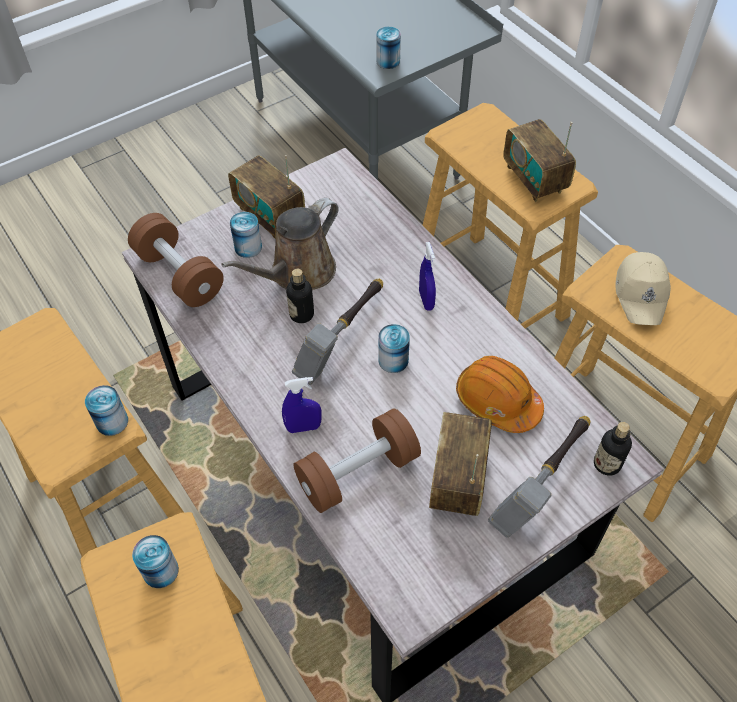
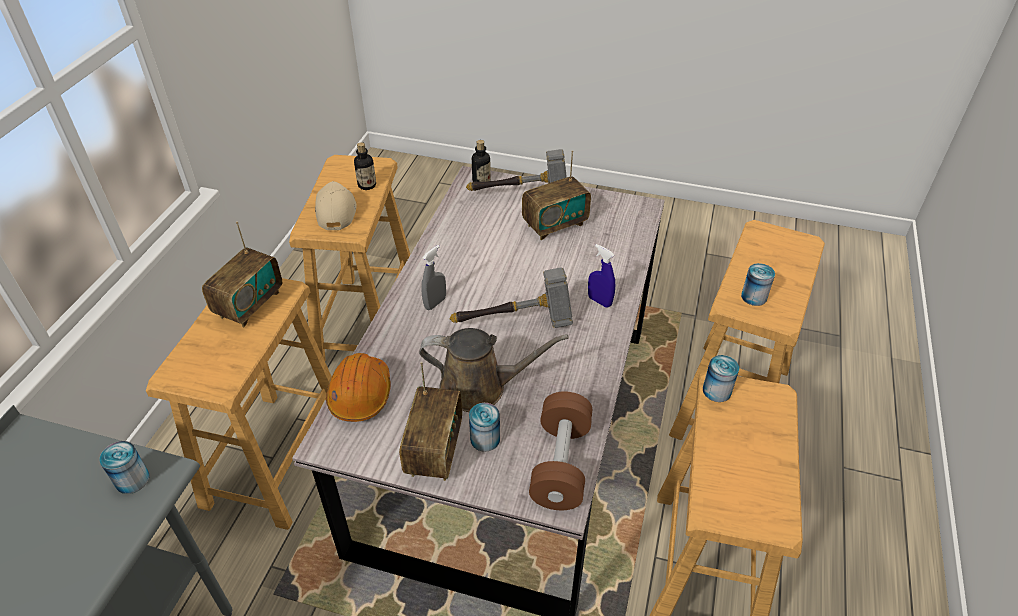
camera: 130 degrees left, 10 degrees down
bottle [286,269,314,323] -> bottle moved to [354,142,376,190]
brown dumbbell [294,408,421,513] -> none
can [378,324,410,373] -> none
blue spray bottle [419,242,436,311] -> grey spray bottle [421,245,446,310]
orange hard hat [456,356,544,433] -> orange hard hat moved to [326,353,391,422]
beige cap [615,252,671,325] -> beige cap turned 60 degrees counterclockwise [315,181,357,230]

